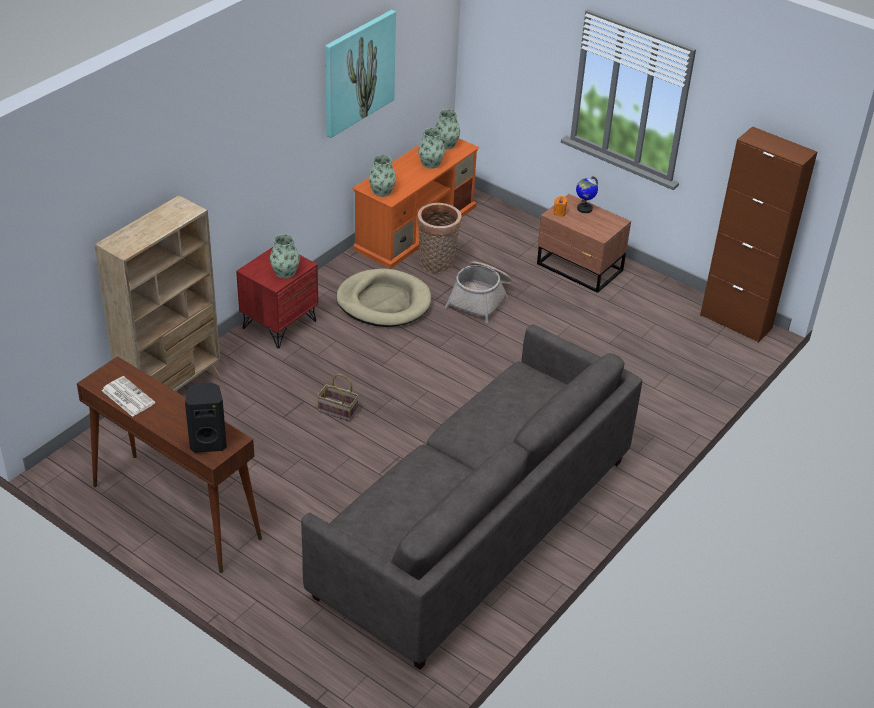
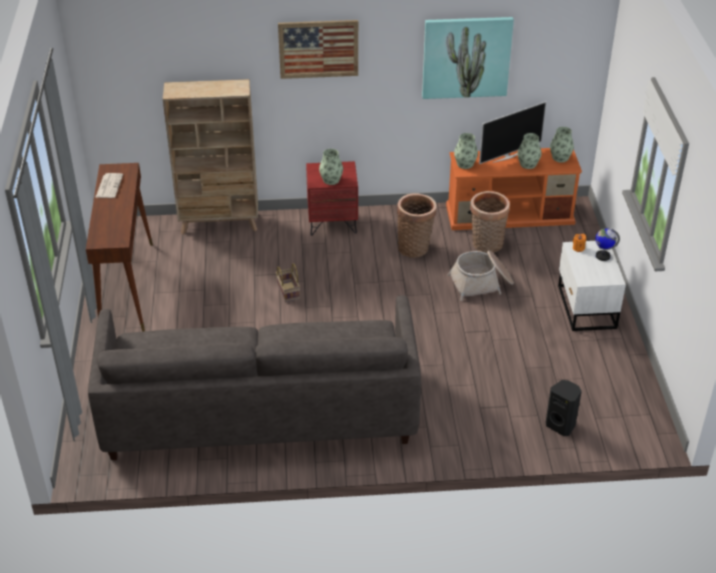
camera: 50 degrees right, 0 degrees up
black speaker [185,383,227,453] -> black speaker moved to [545,380,582,436]
beige dog bed [336,269,431,327] -> basket [397,193,437,258]
brown nightstand [537,194,631,293] -> white nightstand [558,241,626,331]
brown cabinet [700,126,817,343] -> none
none -> picture [278,20,358,79]
none -> television [479,101,546,164]

